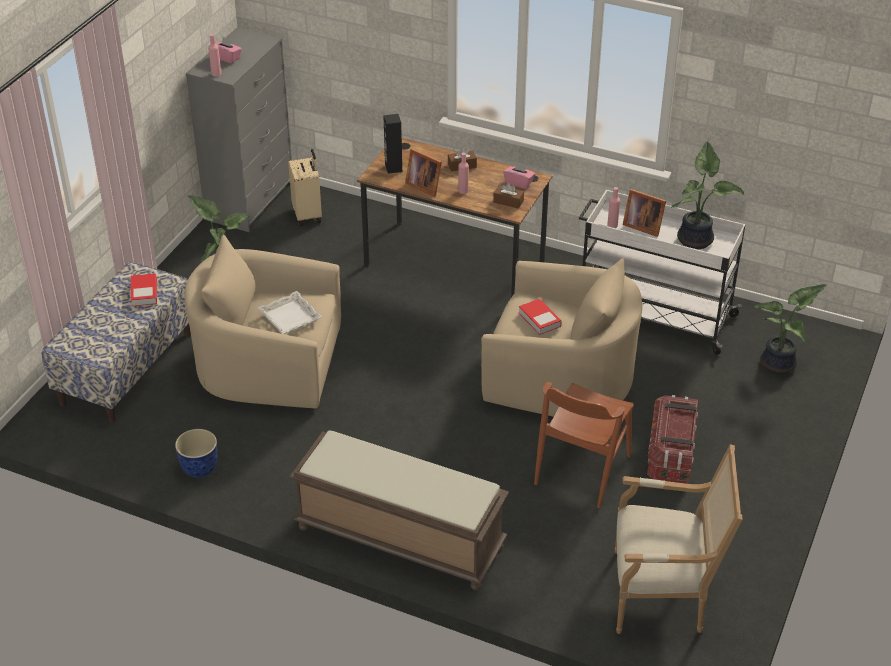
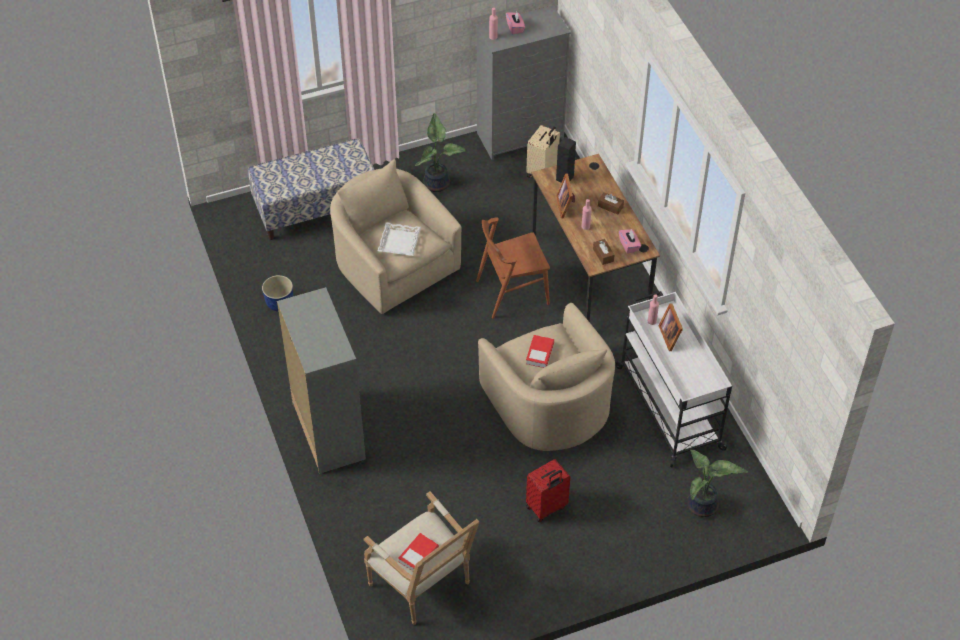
camera: 45 degrees right, 10 degrees up
book [131,273,157,306] -> book moved to [398,533,439,571]
brown bench [290,430,509,591] -> grey dresser [277,287,366,474]
brown chair [534,382,634,508] -> brown chair moved to [476,218,550,319]
storage box [647,395,698,484] -> red suitcase [526,459,570,522]
potted plant [671,141,744,249] -> none

